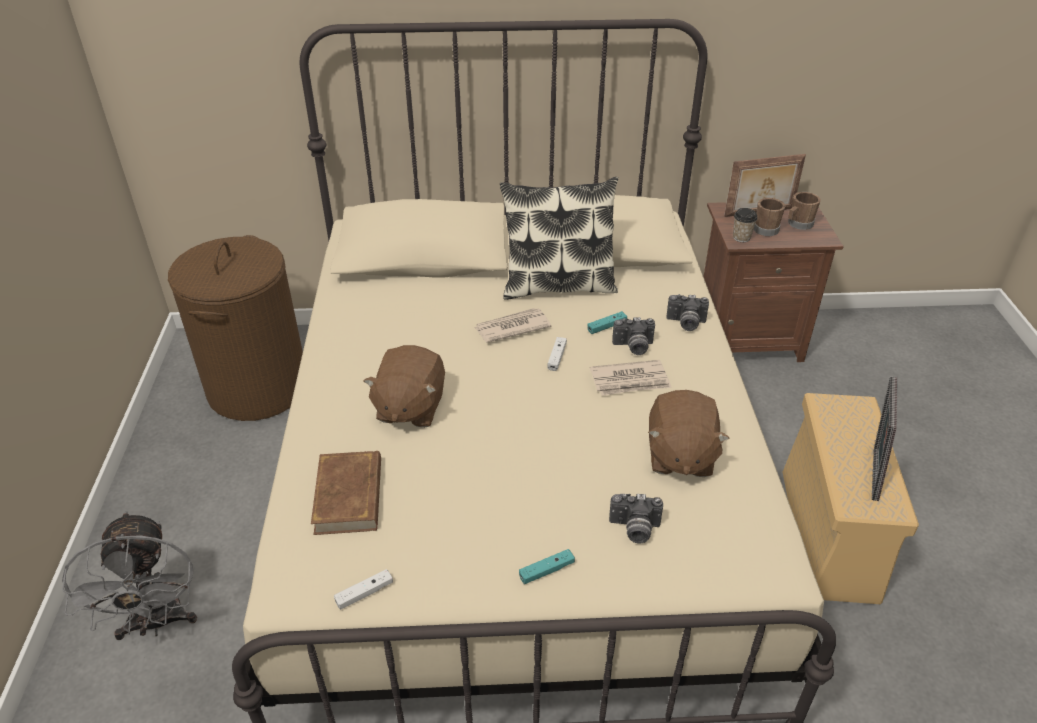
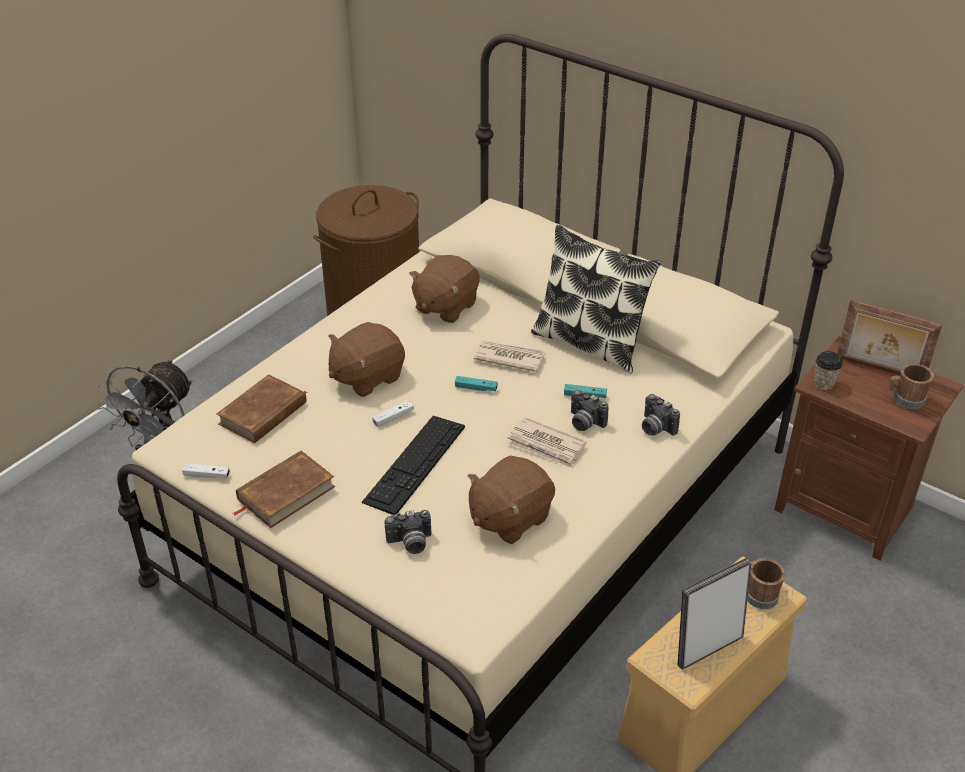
camera: 40 degrees right, 0 degrees up
turquoise game controller [519,549,575,584] -> turquoise game controller moved to [455,376,498,391]
white game controller [547,337,567,371] -> white game controller moved to [372,401,414,427]
camera [609,494,663,543] -> camera turned 60 degrees counterclockwise [384,510,432,554]
brown mug [754,198,785,236] -> brown mug moved to [747,558,786,609]
none -> brown book [233,451,335,528]
none -> keyboard [362,416,465,515]
none -> brown plush toy [409,255,480,323]

